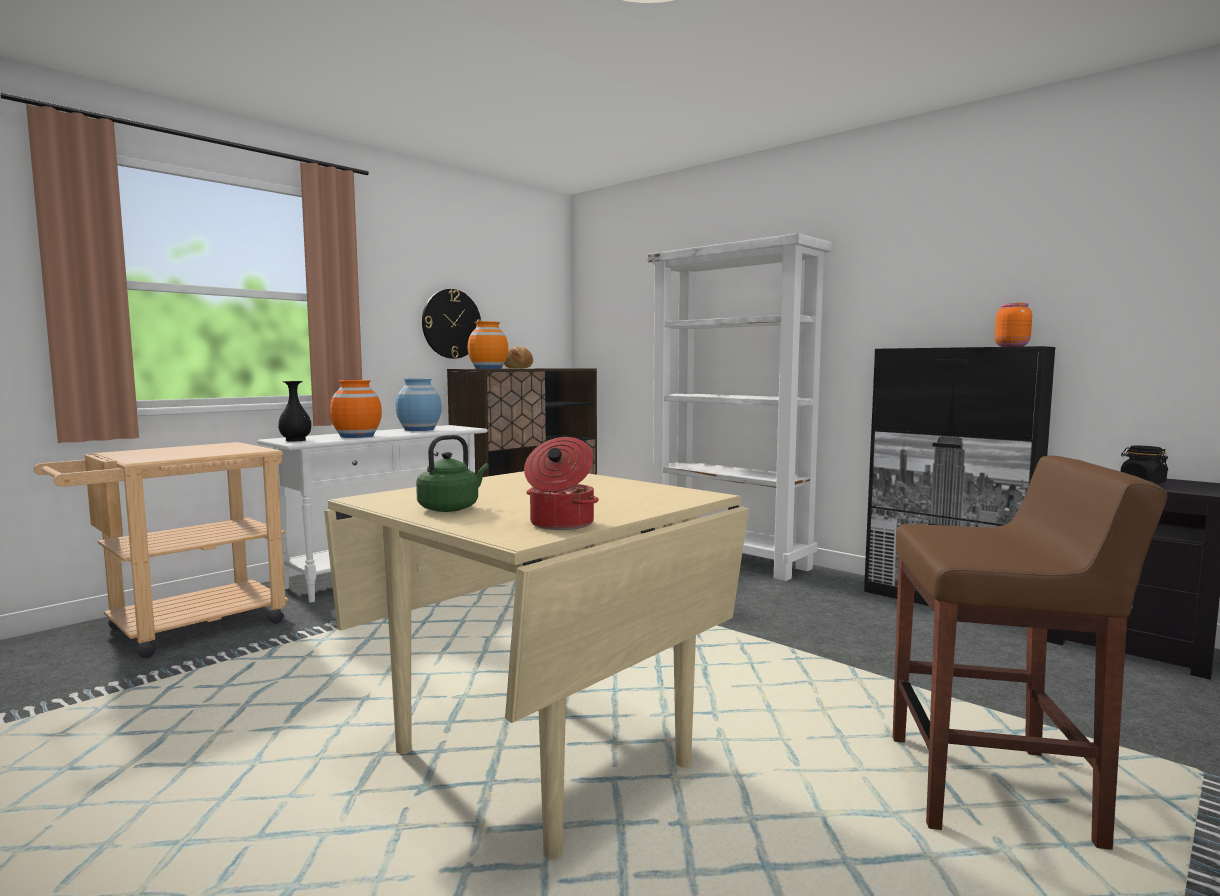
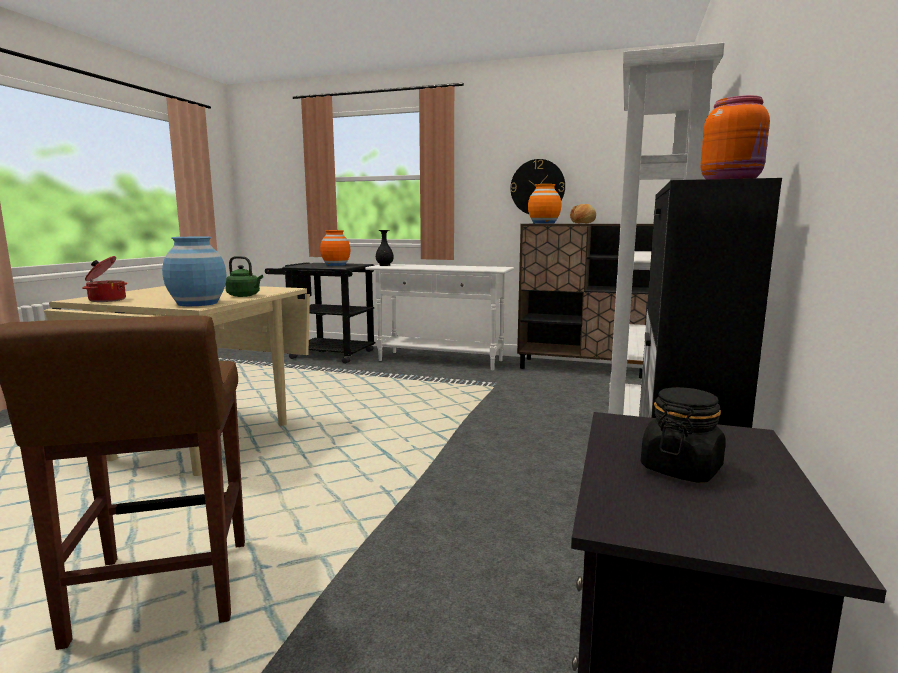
camera: 65 degrees right, 5 degrees up
beige cart [34,442,288,658] -> black cart [265,263,375,364]
orange vase [330,380,382,438] -> orange vase moved to [320,230,350,266]
blue vase [396,378,442,431] -> blue vase moved to [162,237,226,306]
green kettle [416,435,489,512] -> green kettle moved to [225,256,263,297]

